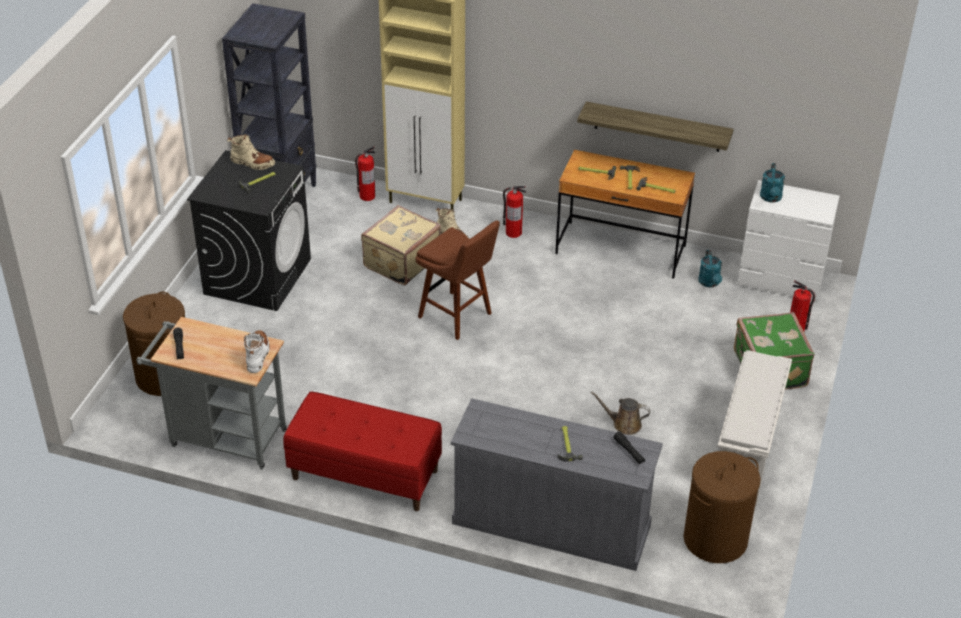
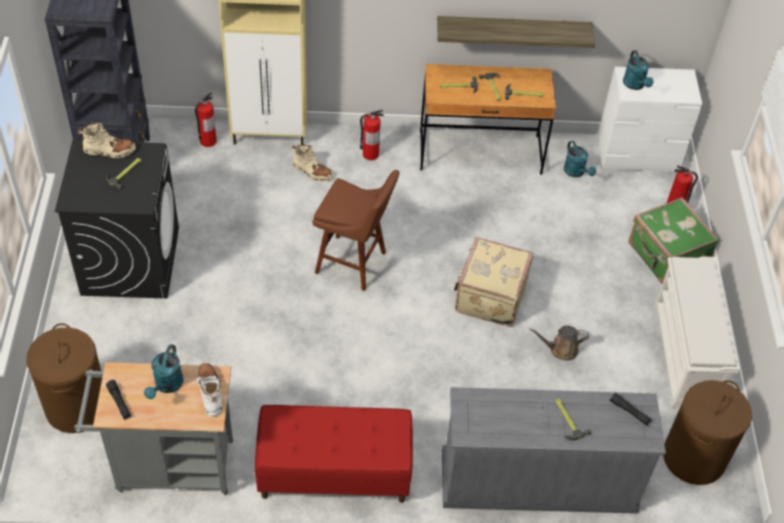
camera: 20 degrees left, 10 degrees up
beige suitcase [361,205,441,285] -> beige suitcase moved to [454,237,533,327]
none -> turquoise watering can [144,344,183,399]

